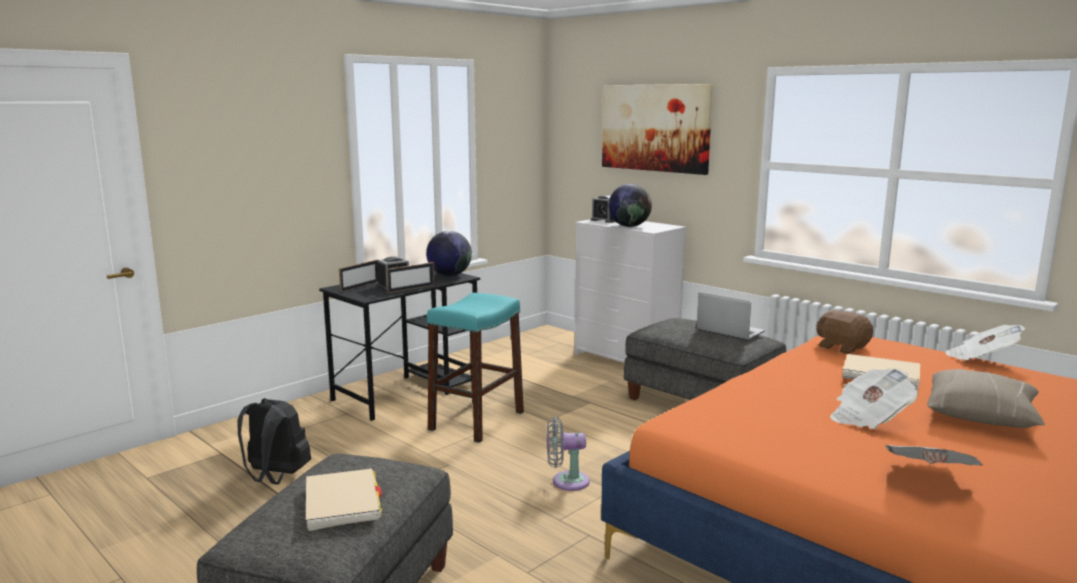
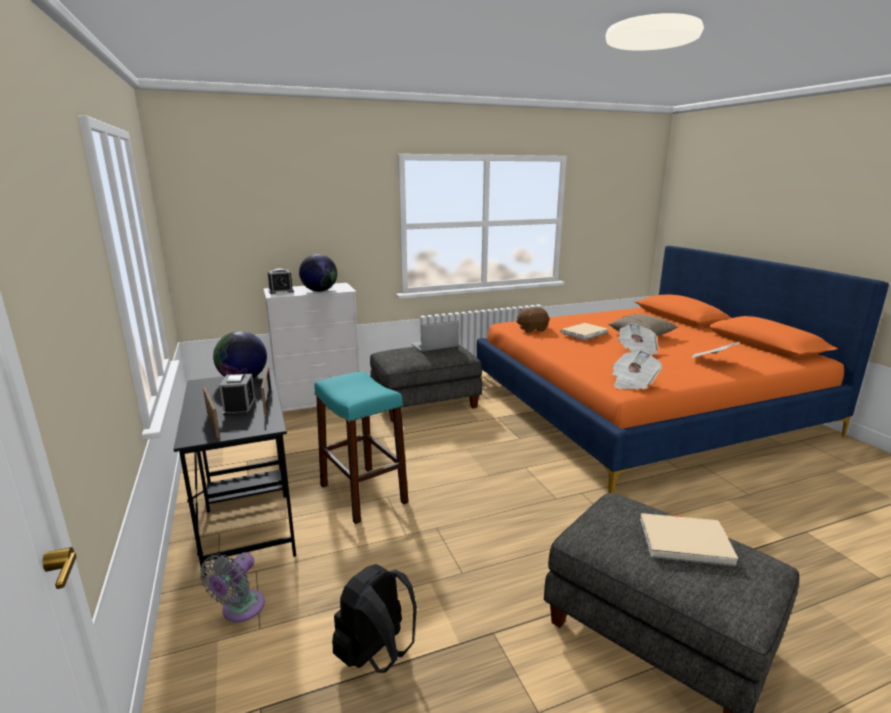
camera: 65 degrees left, 5 degrees up
grey fan [547,417,590,491] -> grey fan moved to [200,552,265,622]
picture [602,84,713,175] -> none
newspaper [945,325,1025,361] -> newspaper moved to [612,350,662,390]

